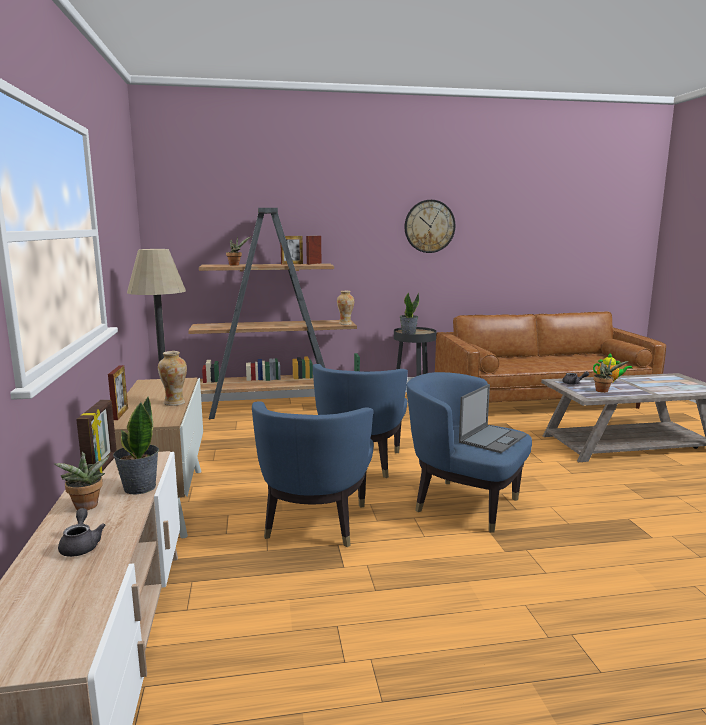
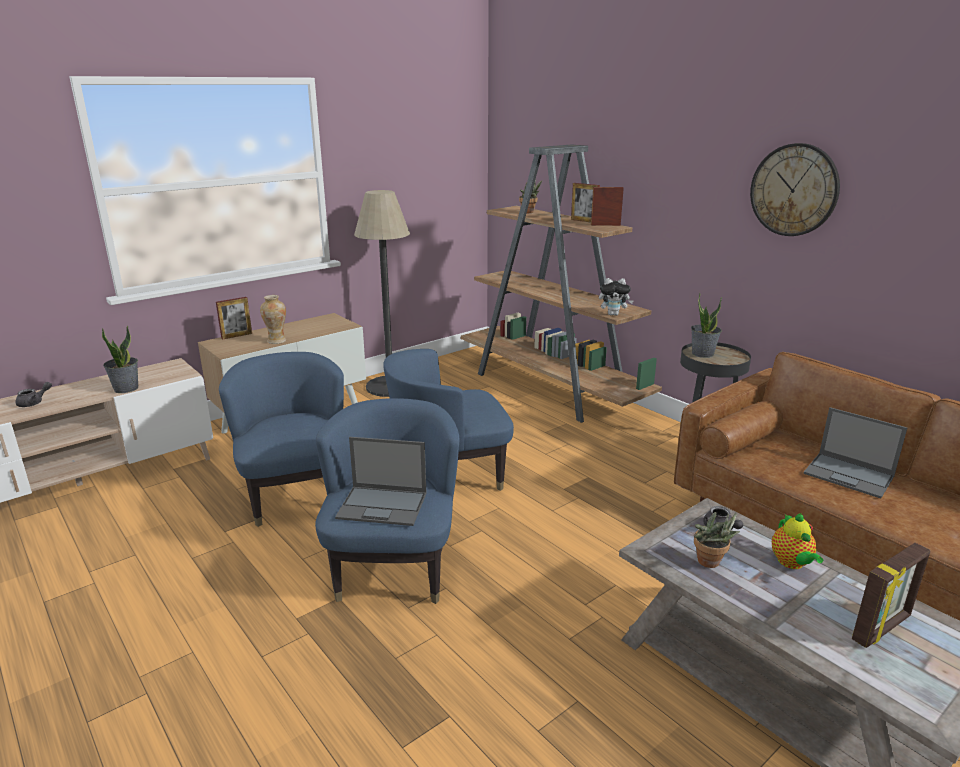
camera: 60 degrees right, 10 degrees up
potted plant [54,451,110,510] -> none
picture frame [76,400,117,473] -> picture frame moved to [852,543,930,648]
blue armchair [252,401,374,547] -> blue armchair turned 90 degrees clockwise [219,352,344,527]
vase [337,291,354,325] -> plush toy [599,278,634,316]
none -> laptop [803,407,907,499]

